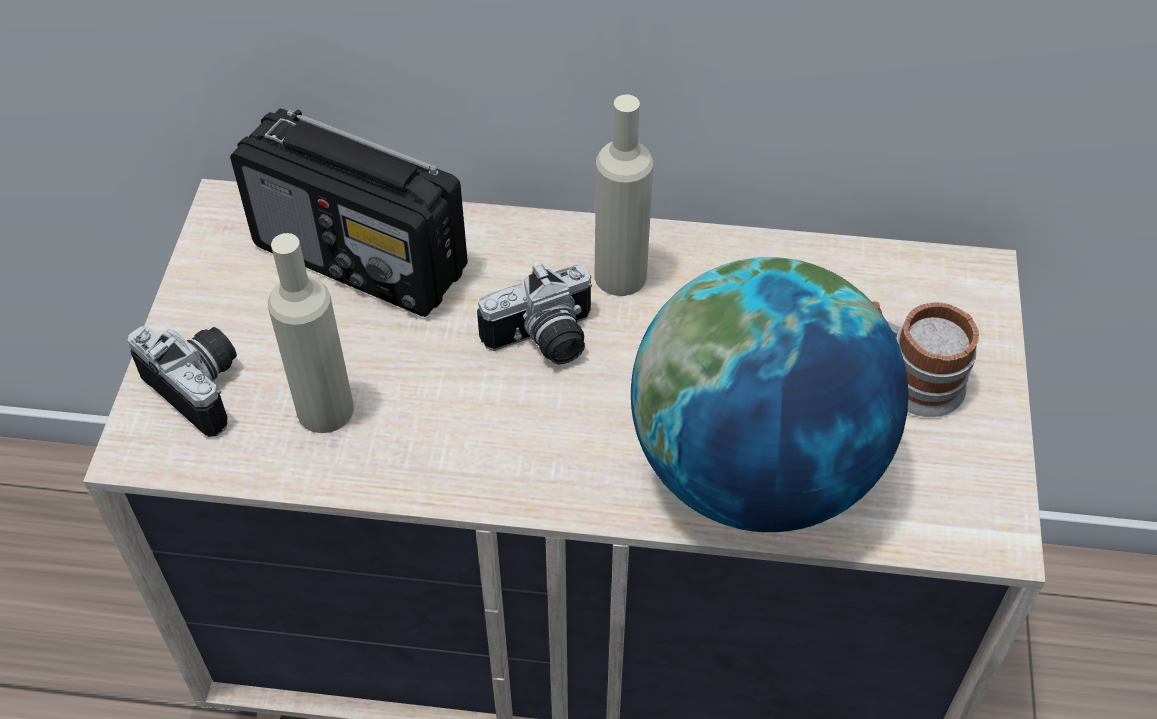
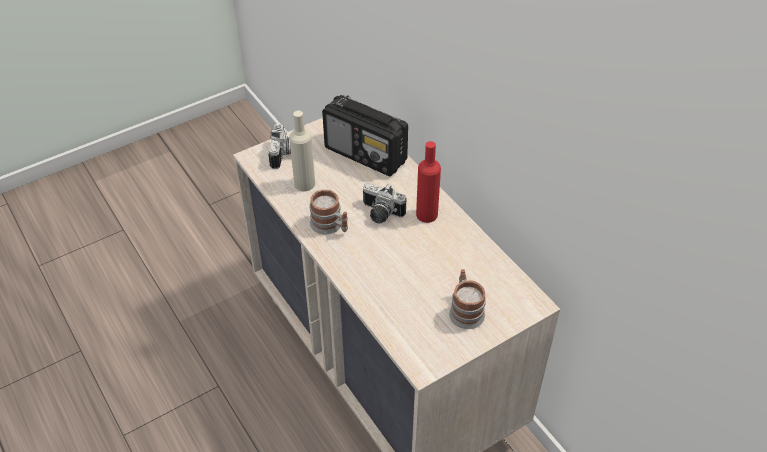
camera: 50 degrees right, 5 degrees down
radio [230,109,468,317] -> radio turned 45 degrees counterclockwise [322,95,408,176]
beige bottle [594,94,653,296] -> red bottle [416,141,441,223]
globe [631,257,908,532] -> none
none -> mug [310,189,348,234]

